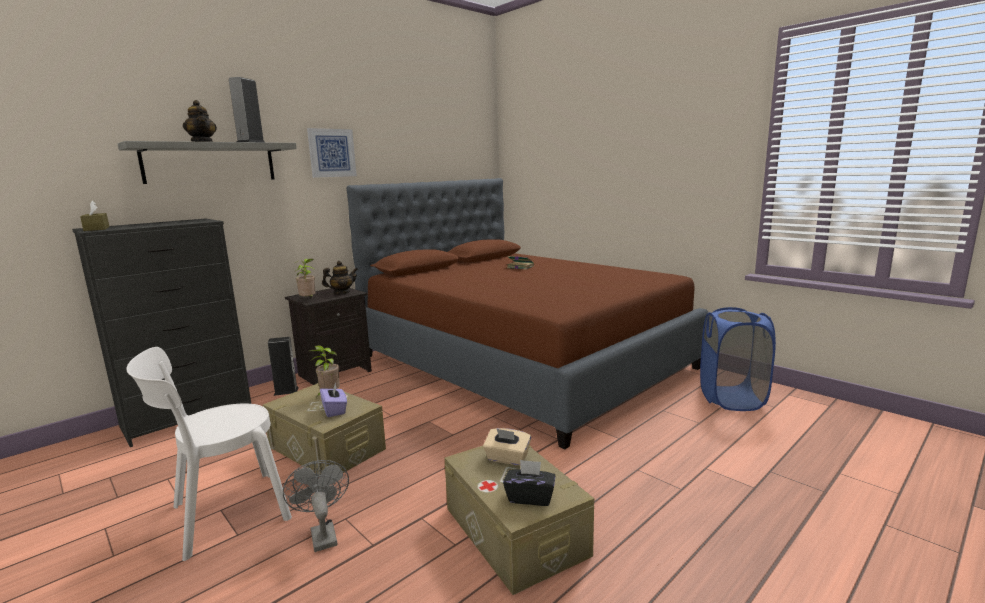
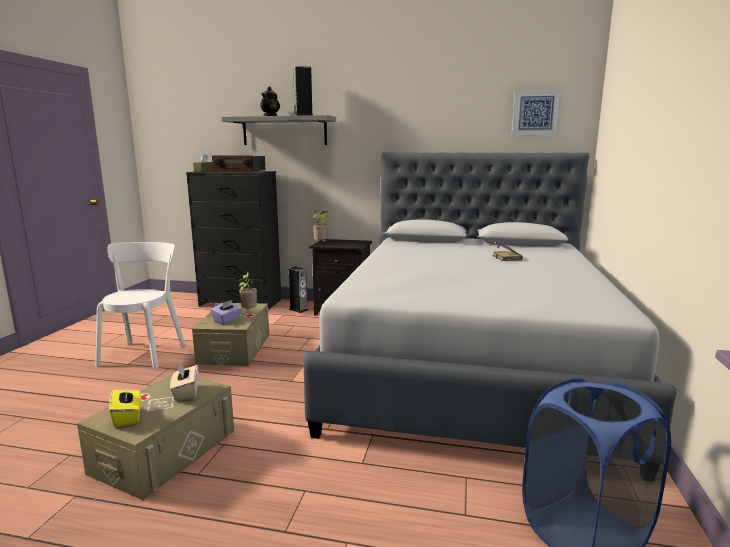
camera: 55 degrees right, 0 degrees up
white chair [126,347,292,561] -> white chair turned 75 degrees clockwise [96,242,185,369]
grey fan [283,460,349,552] -> none
picture [307,128,357,178] -> picture moved to [512,89,562,136]
teapot [322,261,358,294] -> none
brown bed [346,178,708,449] -> grey bed [303,152,677,448]
black tissue box [503,460,555,506] -> yellow tissue box [109,384,141,427]
none -> radio [212,155,265,172]

